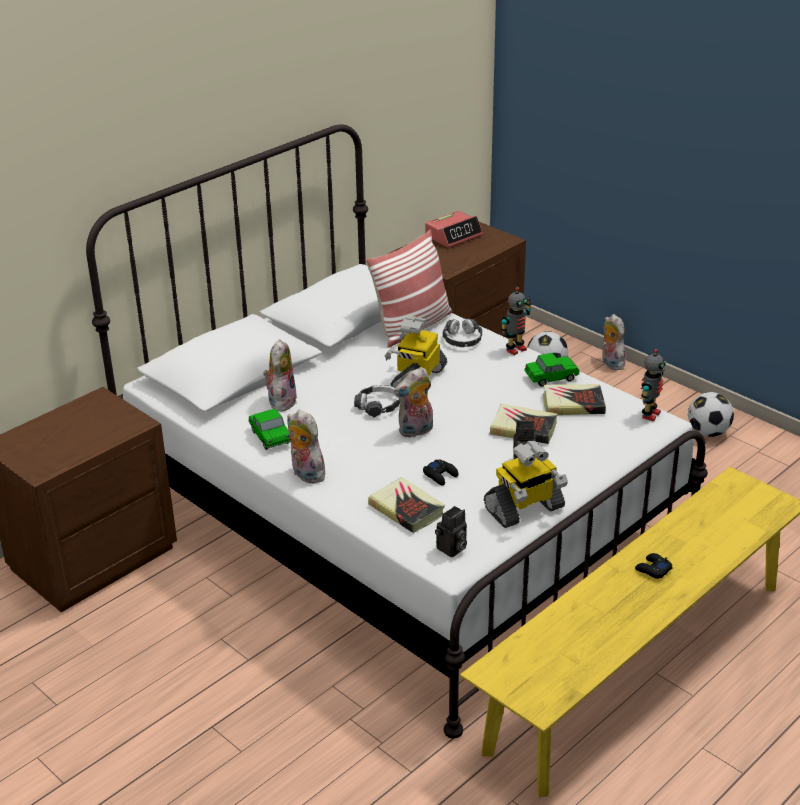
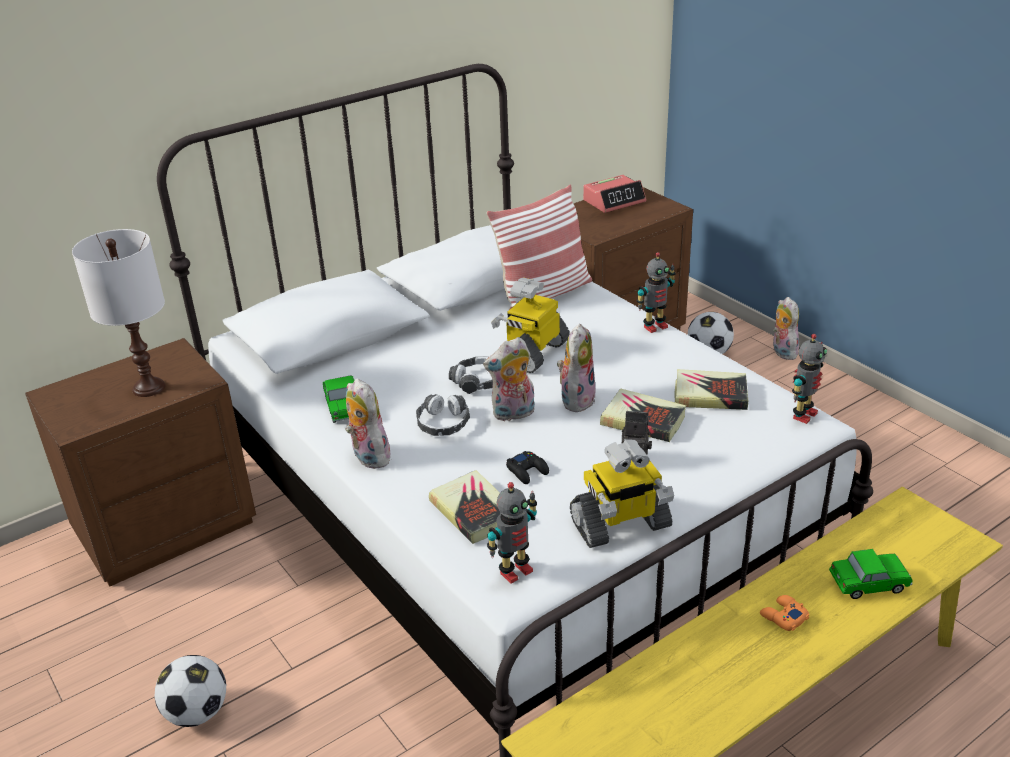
camera: 10 degrees right, 0 degrees up
plush toy [263,339,297,412] -> plush toy moved to [557,324,596,412]
camera [435,506,467,557] -> toy robot [487,482,537,584]
headphones [443,319,482,347] -> headphones moved to [416,394,470,436]
toy car [524,353,580,387] -> toy car moved to [829,549,913,599]
black game controller [635,553,673,579] -> orange game controller [760,595,810,631]
football [688,392,734,437] -> football moved to [154,655,226,727]
none -> white table lamp [72,229,166,397]

